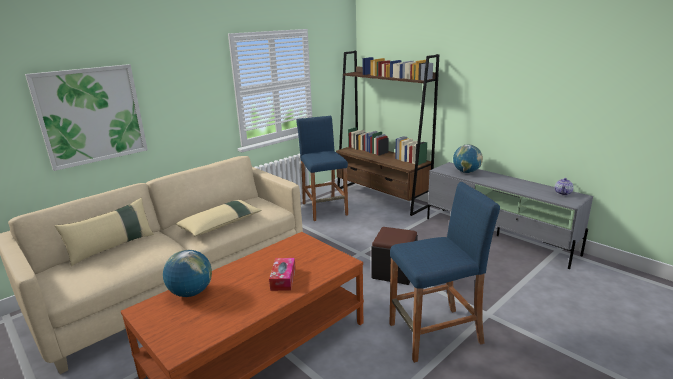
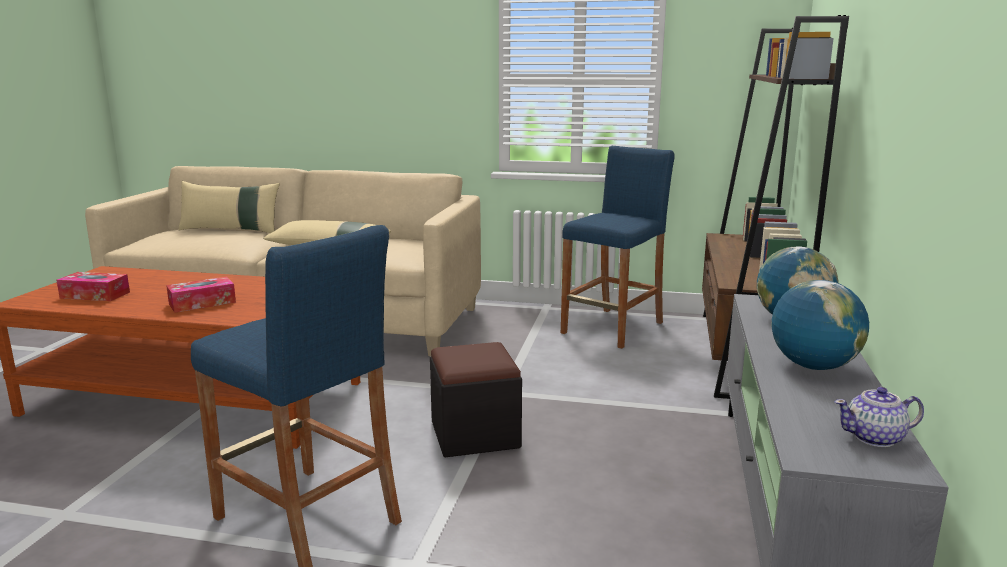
camera: 55 degrees right, 5 degrees down
picture [25,64,148,171] -> none
globe [163,250,212,297] -> globe moved to [771,280,869,370]
none -> tissue box [56,272,130,301]

